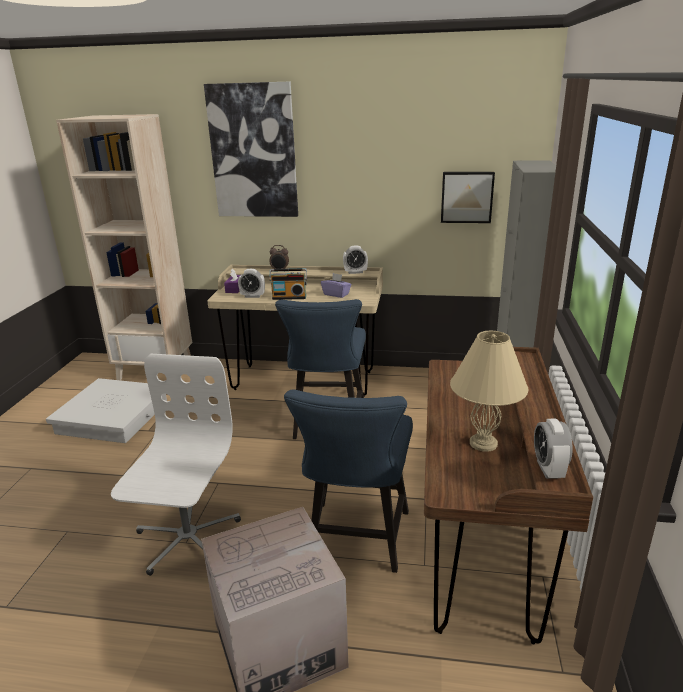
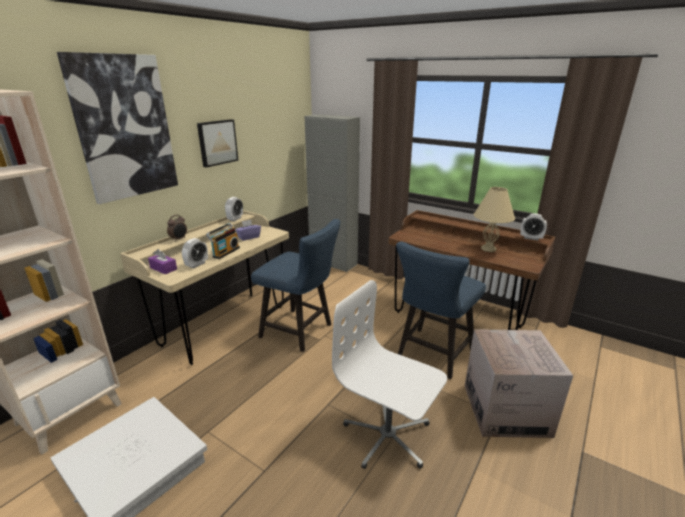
camera: 65 degrees left, 0 degrees up
blue chair [284,389,413,573] -> blue chair turned 90 degrees clockwise [396,242,486,379]
picture [441,172,495,223] -> picture moved to [197,119,238,168]

